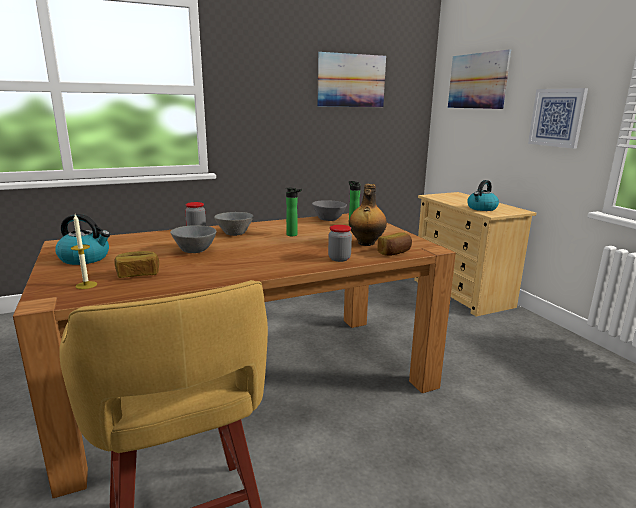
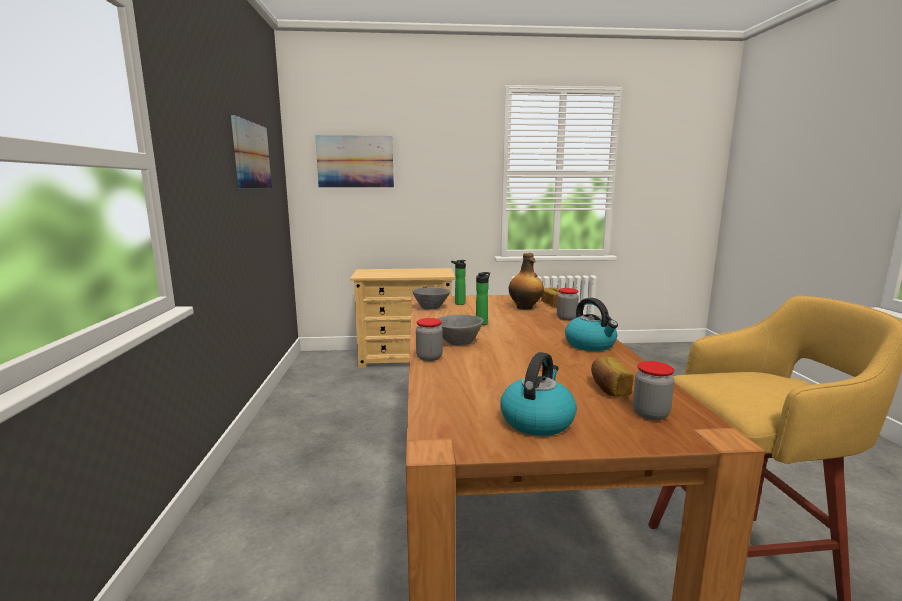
camera: 70 degrees left, 5 degrees down
candle [71,214,97,289] -> jar [633,361,674,420]
grey bowl [170,225,216,253] -> none
kettle [467,180,499,211] -> kettle moved to [565,298,618,351]
picture [528,88,588,149] -> none

